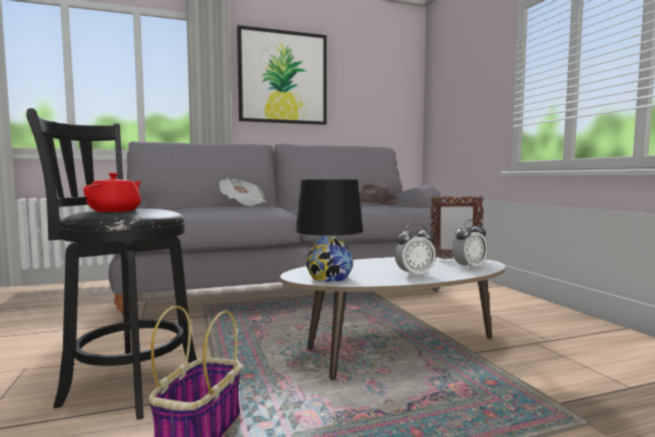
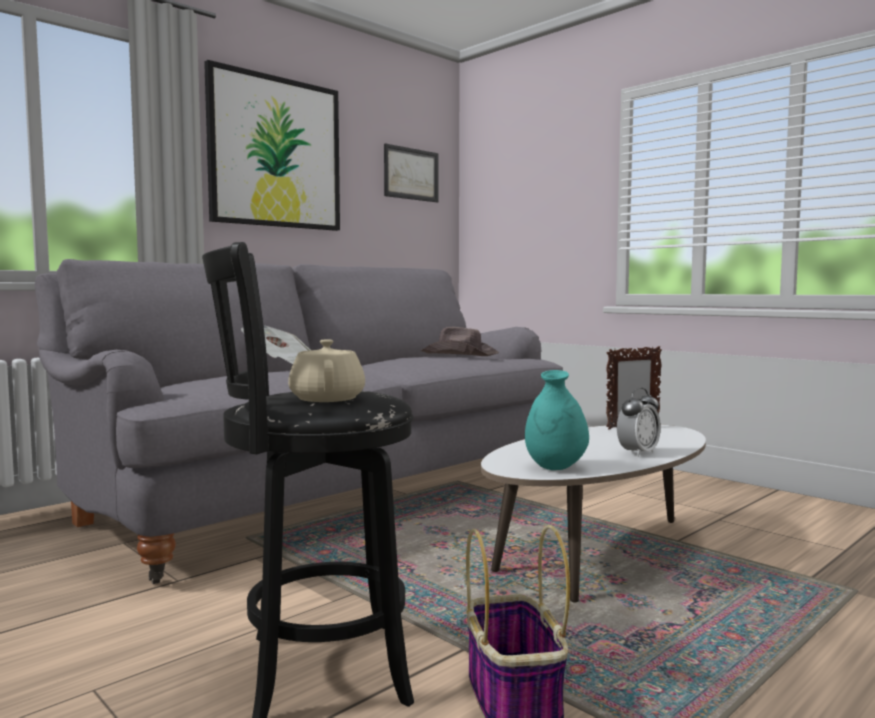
camera: 25 degrees left, 0 degrees up
red teapot [83,173,142,212] -> beige teapot [288,339,365,402]
black table lamp [296,179,363,282] -> turquoise vase [525,370,589,470]
alarm clock [452,220,487,270] -> none
none -> picture [384,143,439,202]

